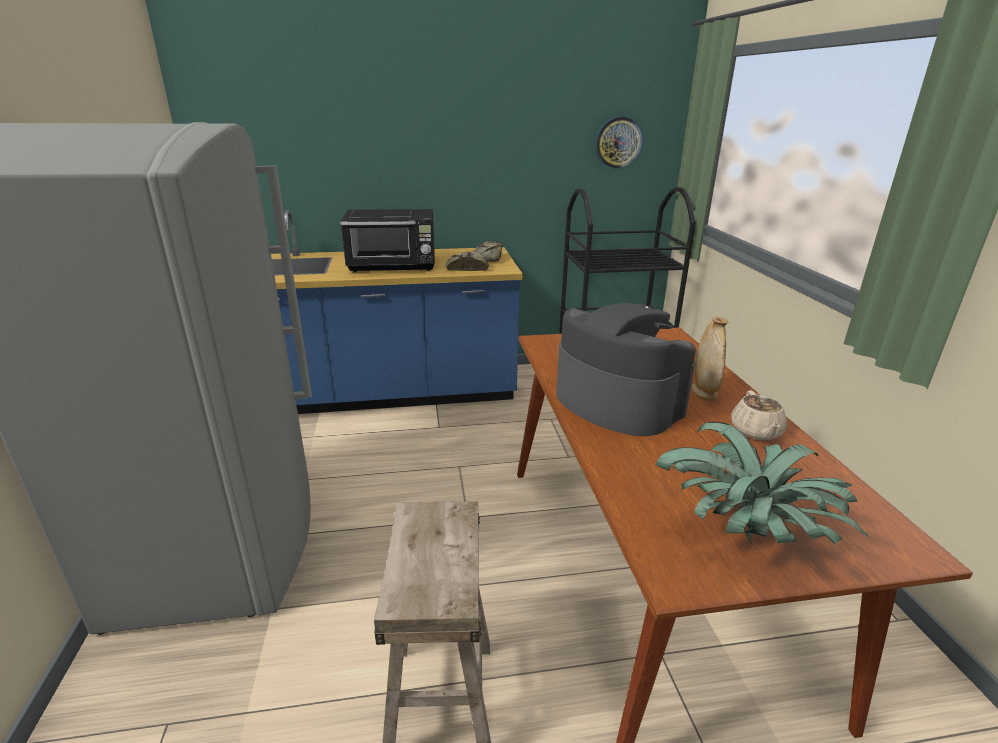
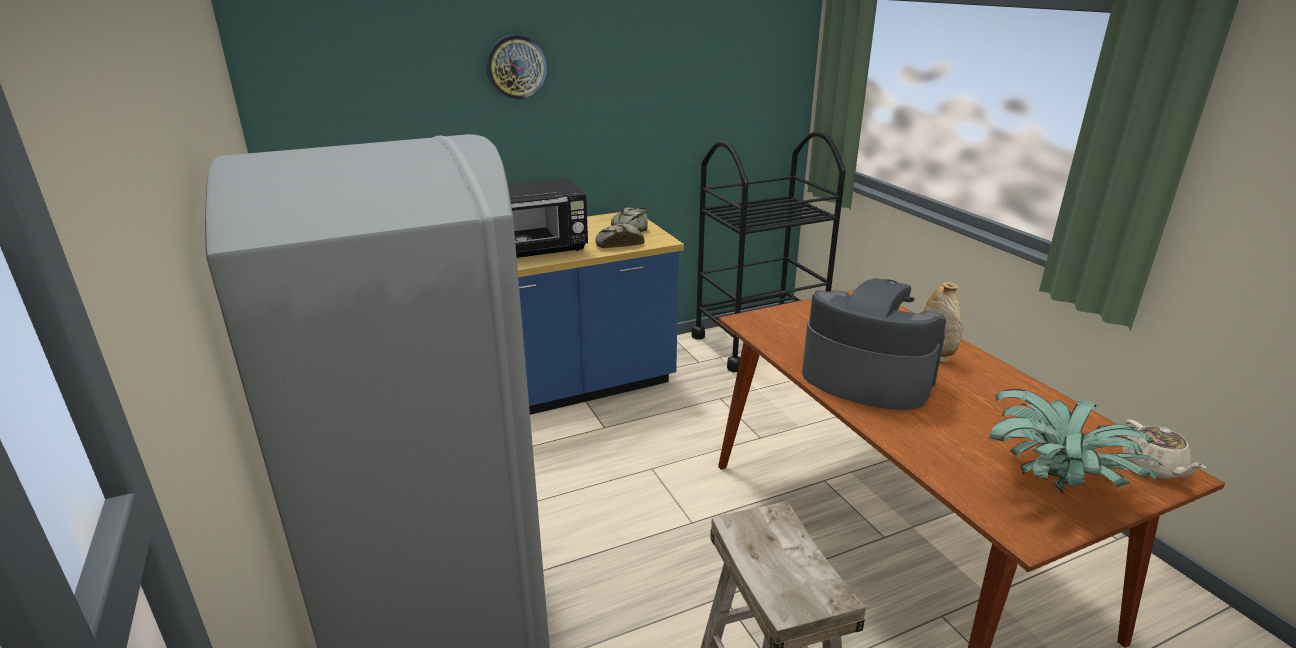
camera: 15 degrees left, 0 degrees up
wall clock [595,117,643,168] -> wall clock moved to [486,35,547,100]
beige teapot [731,390,787,440] -> beige teapot moved to [1122,419,1206,479]

